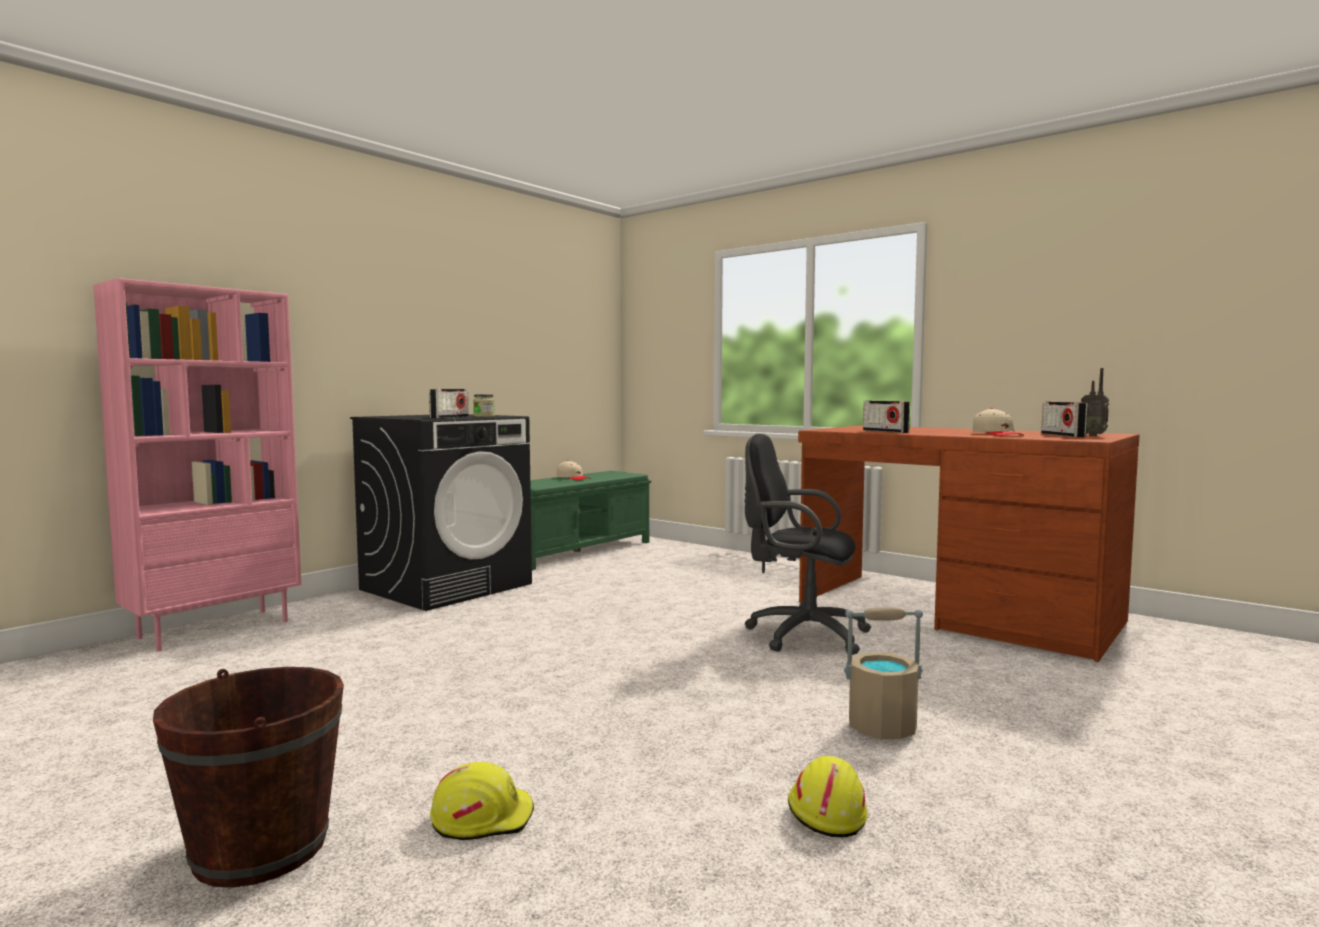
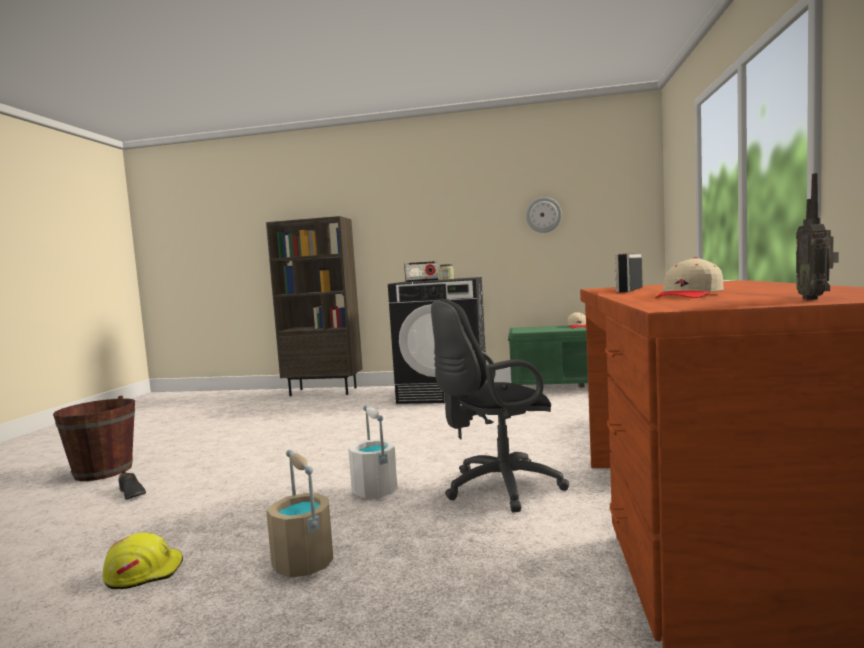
camera: 60 degrees right, 0 degrees up
pink bookcase [93,278,301,651] -> brown bookcase [266,216,363,396]
yellow hard hat [430,762,534,840] -> black shoe [119,470,146,500]
black office chair [744,434,871,655] -> black office chair turned 105 degrees counterclockwise [431,299,569,512]
radio [1041,402,1088,437] -> none
none -> white bucket [348,405,397,498]
none -> wall clock [526,197,562,233]

